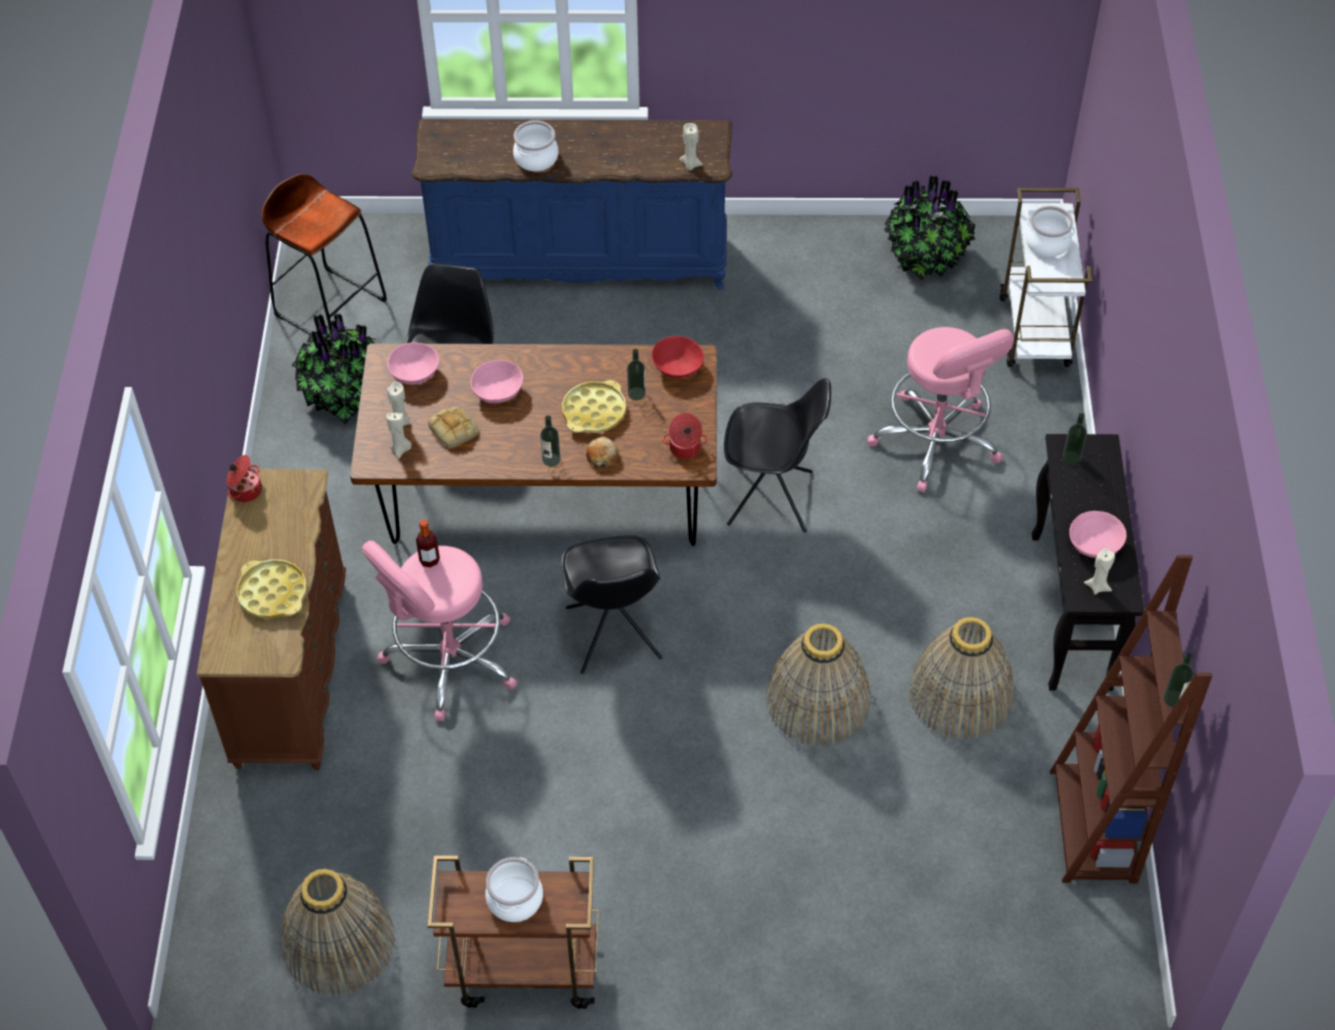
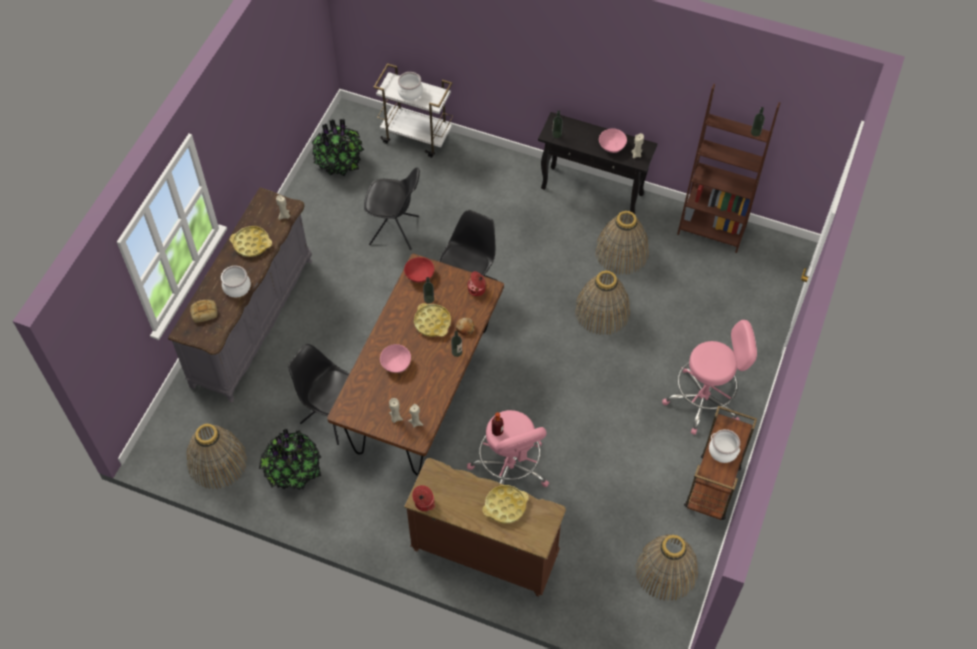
camera: 70 degrees left, 5 degrees up
brown stool [261,174,387,345] -> basket [187,423,247,489]
pink bowl [388,343,439,385] -> none
blue cabinet [412,119,732,290] -> grey cabinet [168,187,312,402]
bread [428,407,479,449] -> bread moved to [190,300,217,323]
black chair [561,535,662,674] -> black chair moved to [364,168,420,250]
pink stool [867,327,1014,492] -> pink stool moved to [662,320,757,435]
none -> yellow tray [230,226,272,257]

